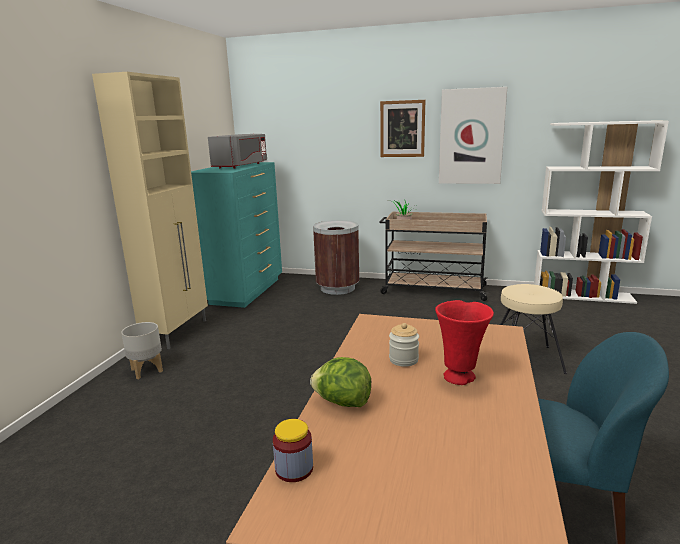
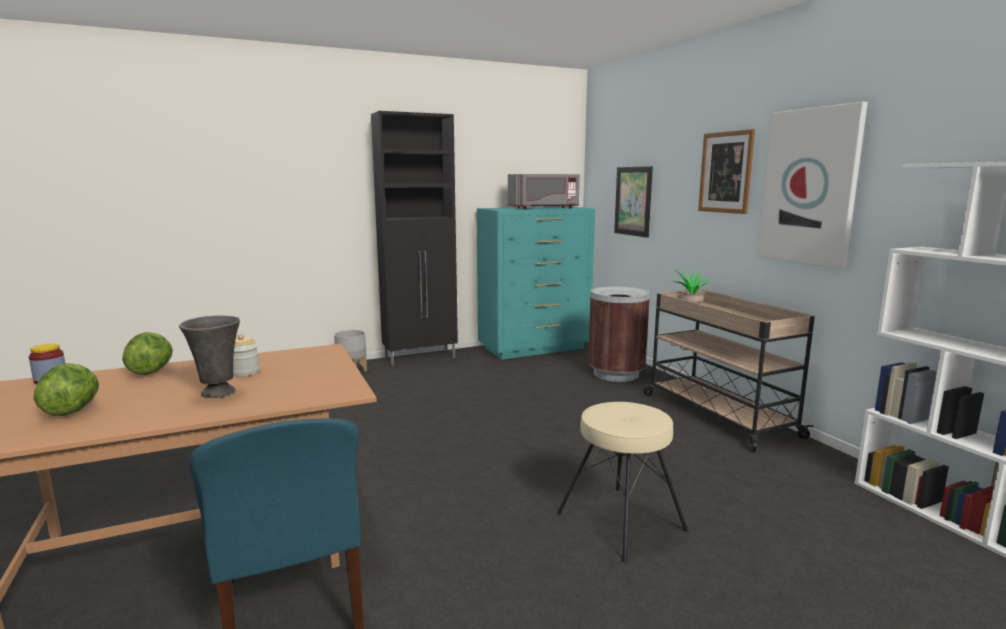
camera: 50 degrees right, 5 degrees down
beige cabinet [92,72,208,349] -> black cabinet [371,111,458,366]
red vase [435,300,494,385] -> grey vase [179,315,240,398]
none -> lettuce [33,363,99,416]
none -> picture [614,166,653,238]

